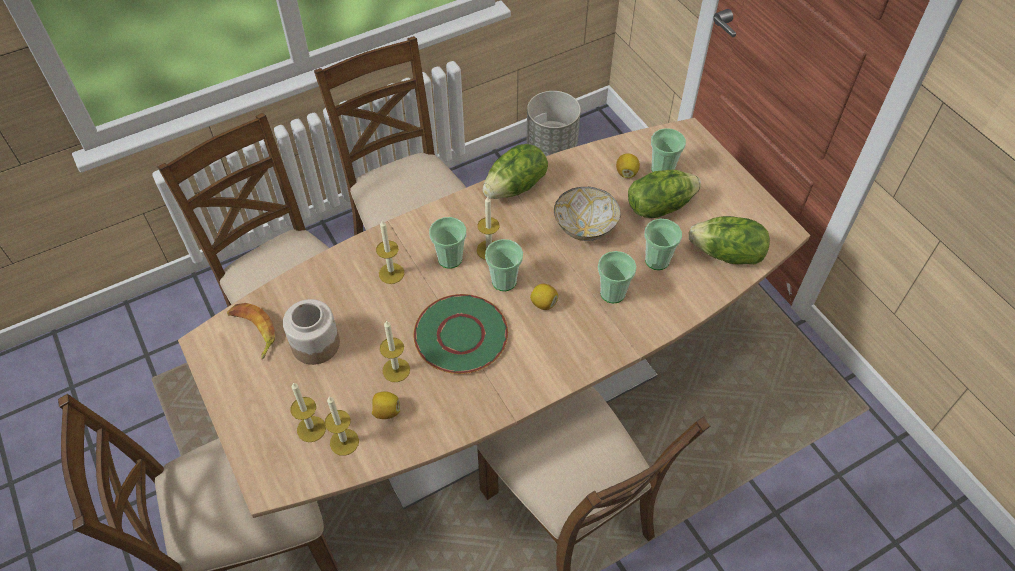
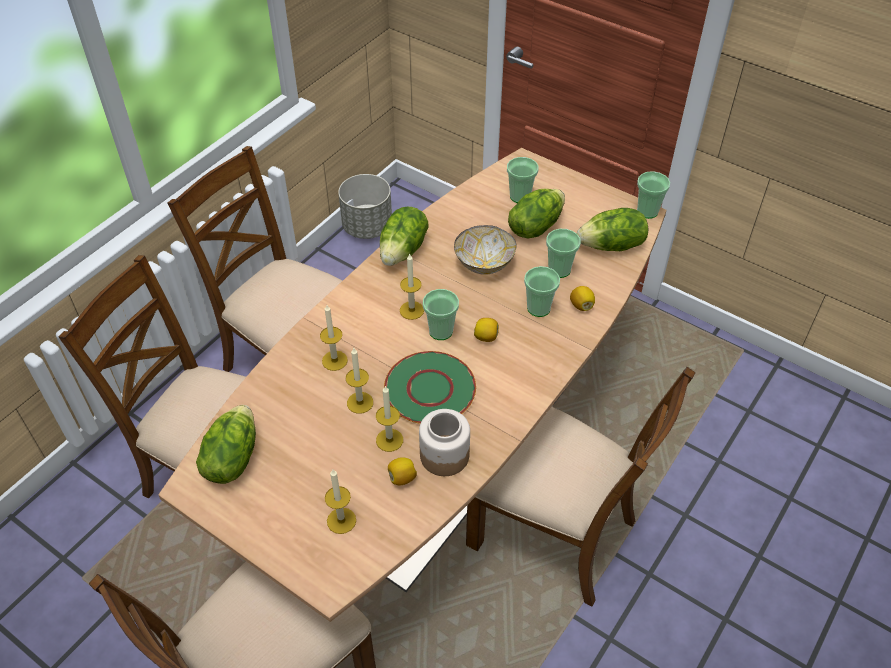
camera: 25 degrees left, 5 degrees down
banana [227,303,275,360] -> lettuce [196,405,256,484]
jar [283,299,340,365] -> jar moved to [419,409,470,476]
candle [325,396,359,456] -> candle moved to [346,348,373,414]
cup [429,217,466,269] -> cup moved to [637,171,670,219]
lemon [616,153,640,178] -> lemon moved to [570,286,595,311]

